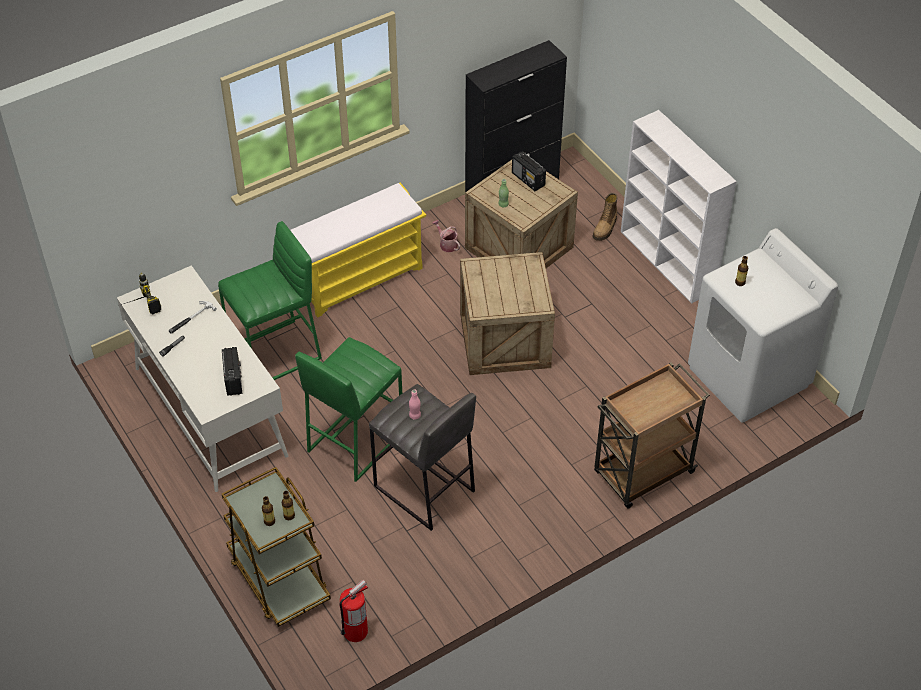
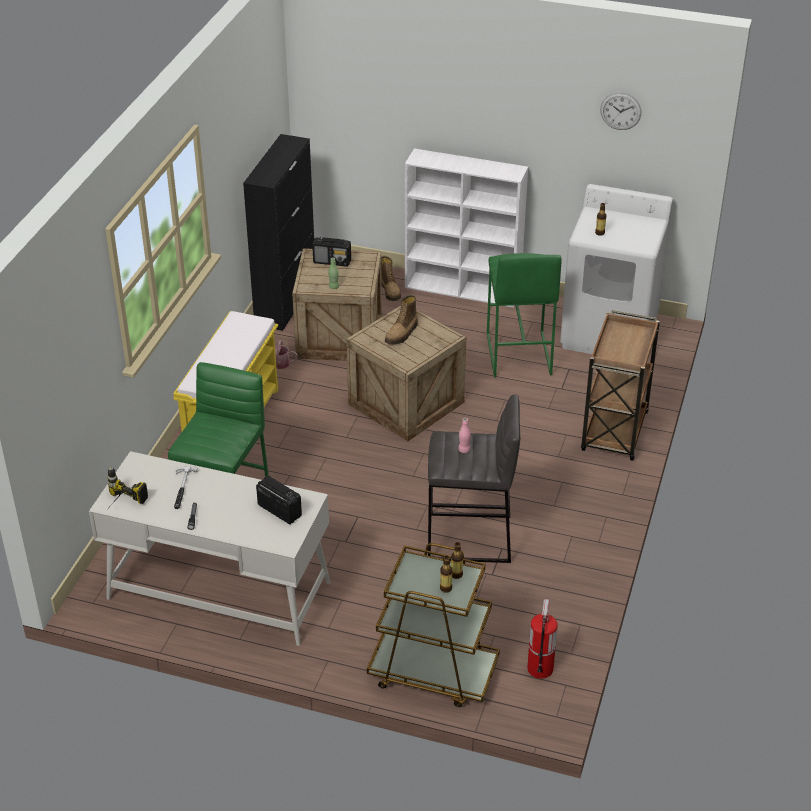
camera: 40 degrees left, 10 degrees down
green stool [295,337,402,482] -> green stool moved to [487,253,562,378]
none -> boot [385,295,418,344]
none -> wall clock [600,92,642,130]

